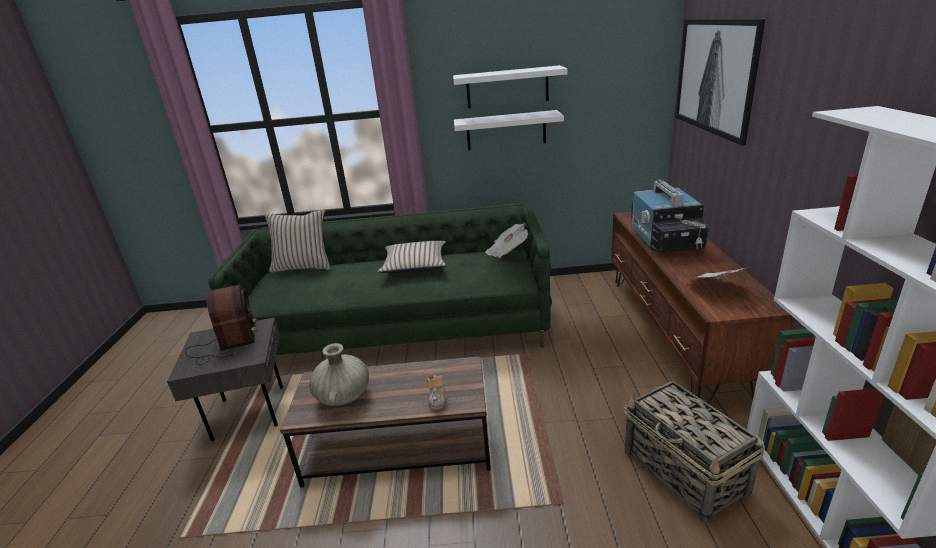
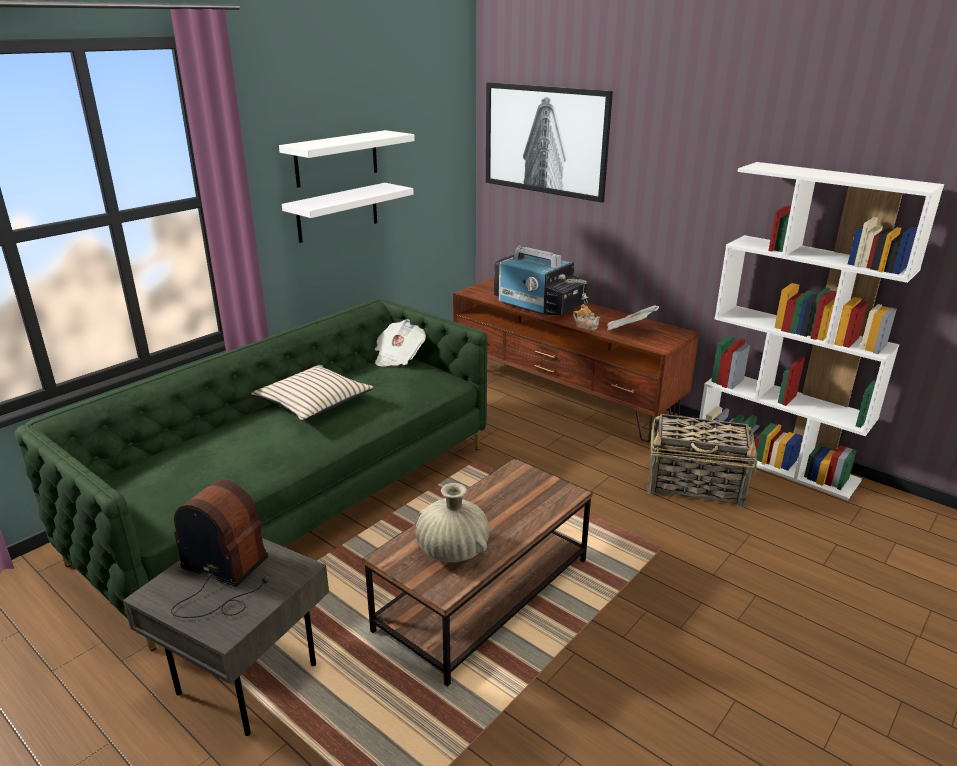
camera: 50 degrees left, 0 degrees up
beige pillow [264,209,331,272] -> none
teapot [427,373,447,410] -> teapot moved to [573,304,600,331]

